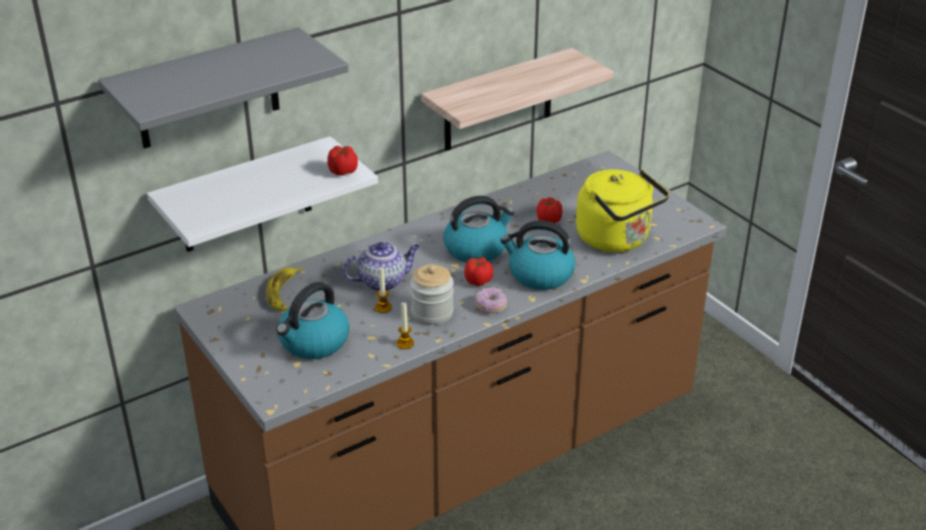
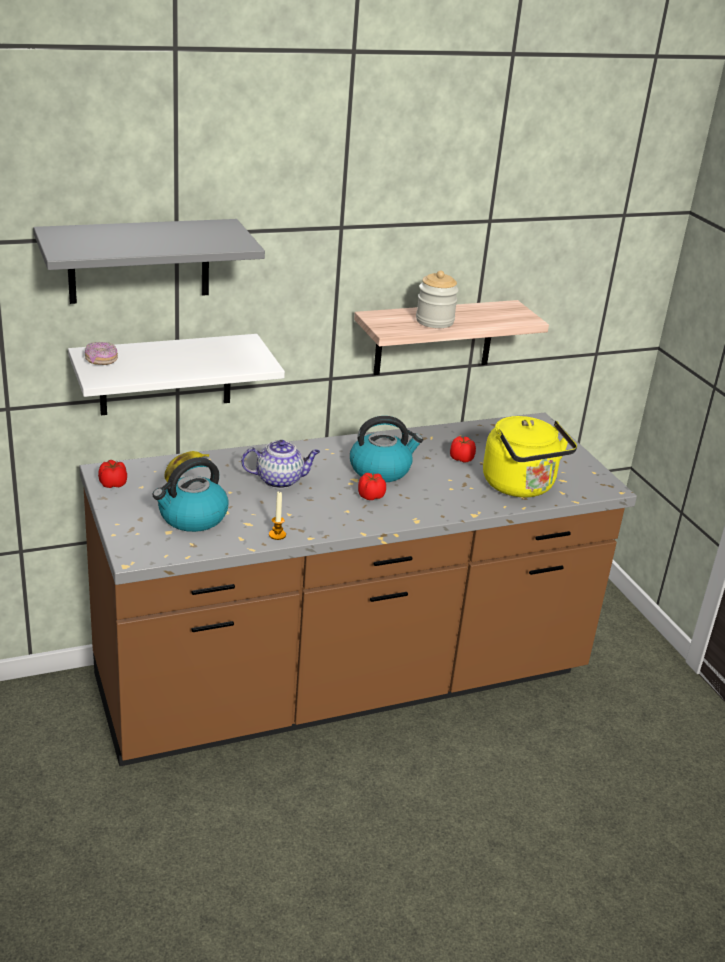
camera: 10 degrees right, 5 degrees down
tomato [327,146,358,176] -> tomato moved to [98,460,127,488]
candle [375,267,392,313] -> none
jar [410,264,454,325] -> jar moved to [416,271,459,328]
donut [475,287,507,313] -> donut moved to [85,342,118,365]
kettle [500,220,575,290] -> none

